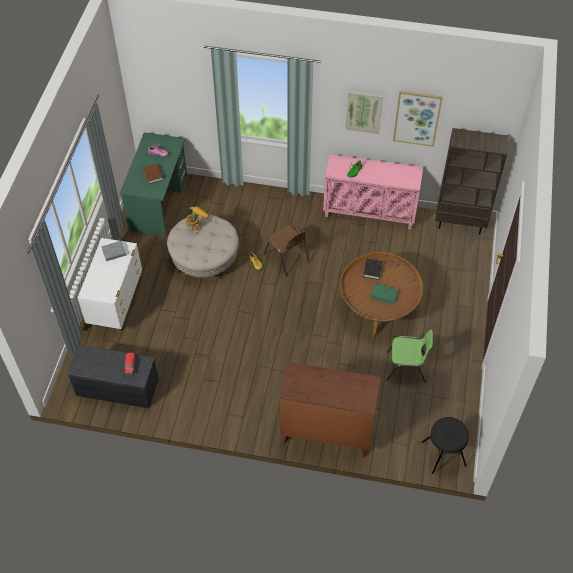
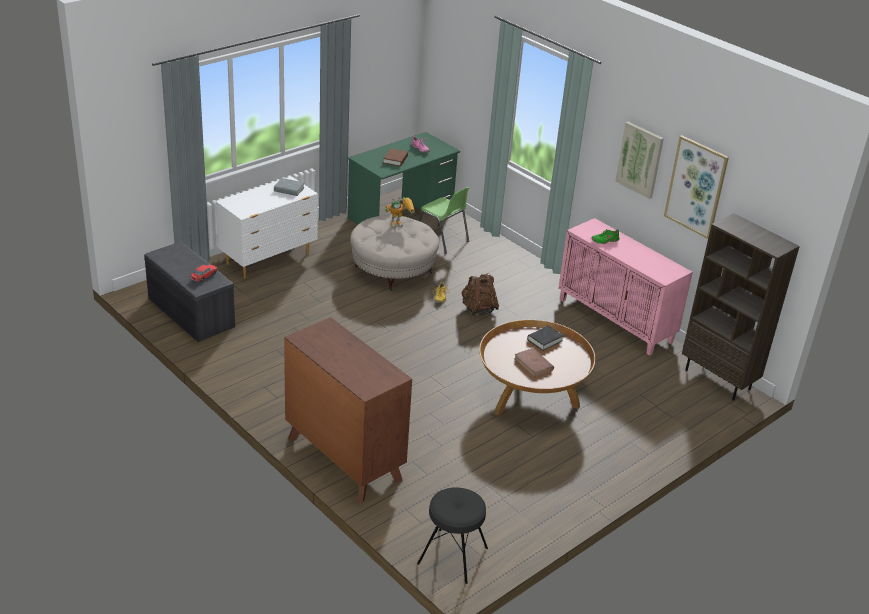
camera: 35 degrees right, 20 degrees down
brown chair [264,225,310,276] -> brown backpack [462,273,499,316]
green book [370,283,399,305] -> brown book [514,348,554,378]
green chair [386,330,433,383] -> green chair moved to [419,187,469,254]

